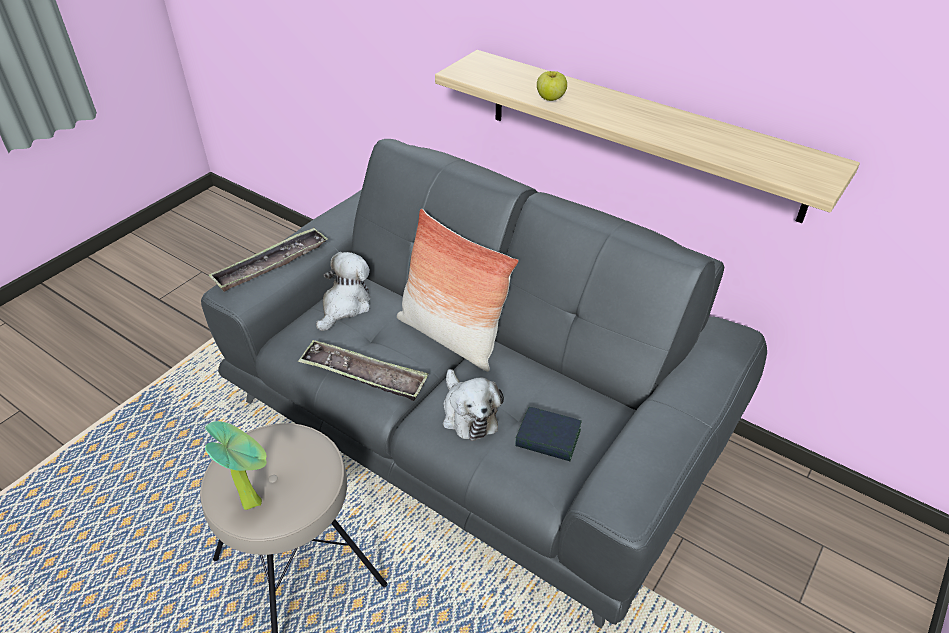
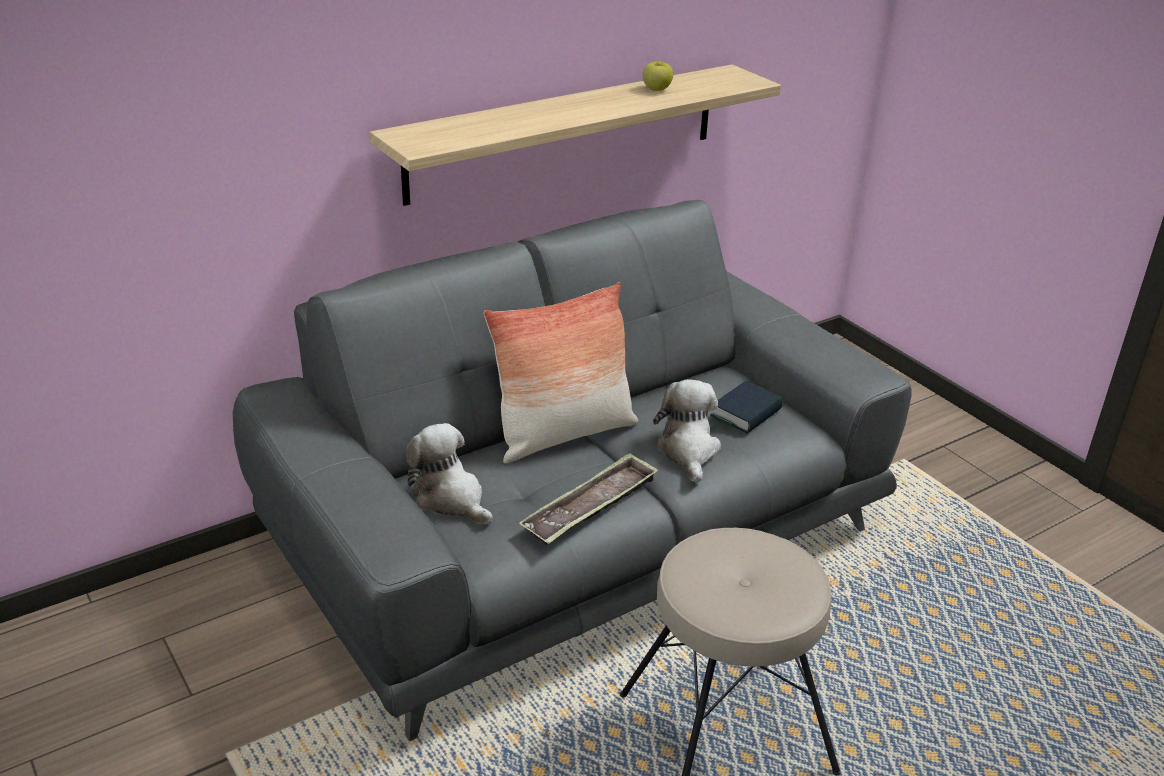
camera: 70 degrees left, 10 degrees down
potted plant [205,421,267,510] -> none
tray [209,227,328,292] -> none
plush toy [443,369,504,441] -> plush toy turned 90 degrees counterclockwise [653,379,721,483]
apple [537,71,567,101] -> apple moved to [643,62,673,91]

